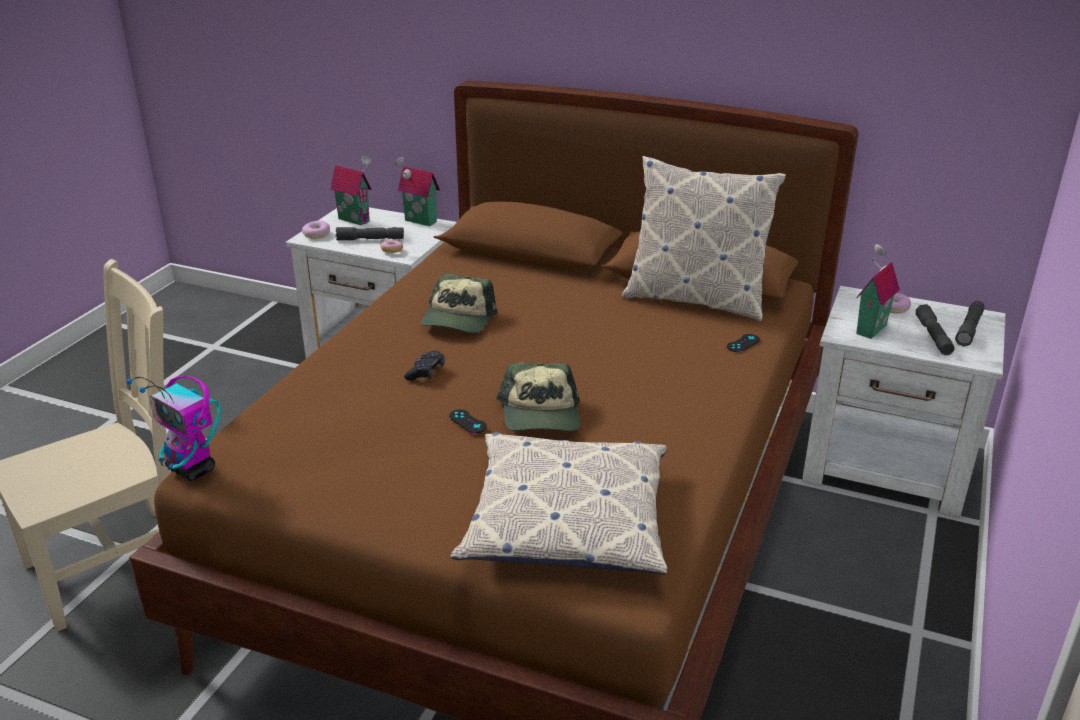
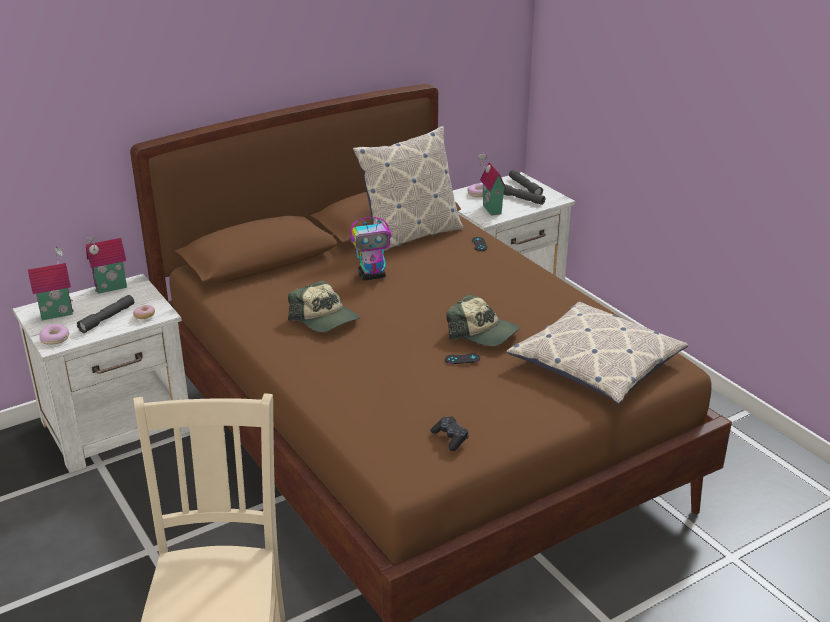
camera: 55 degrees left, 0 degrees up
toy robot [126,376,221,481] -> toy robot moved to [350,217,392,281]
black game controller [404,351,445,381] -> black game controller moved to [430,416,469,451]

